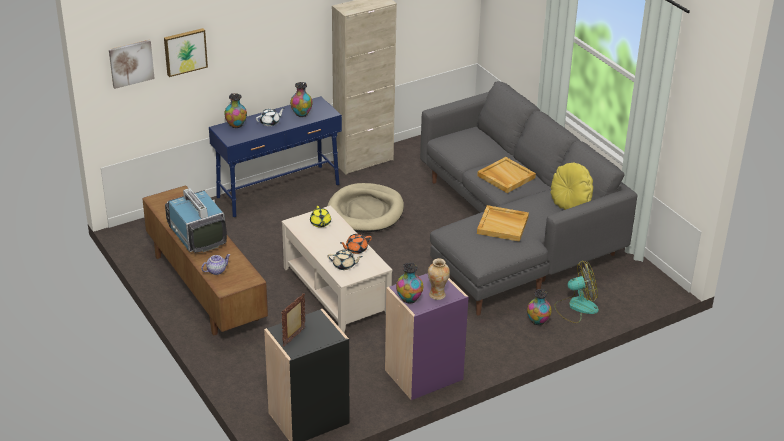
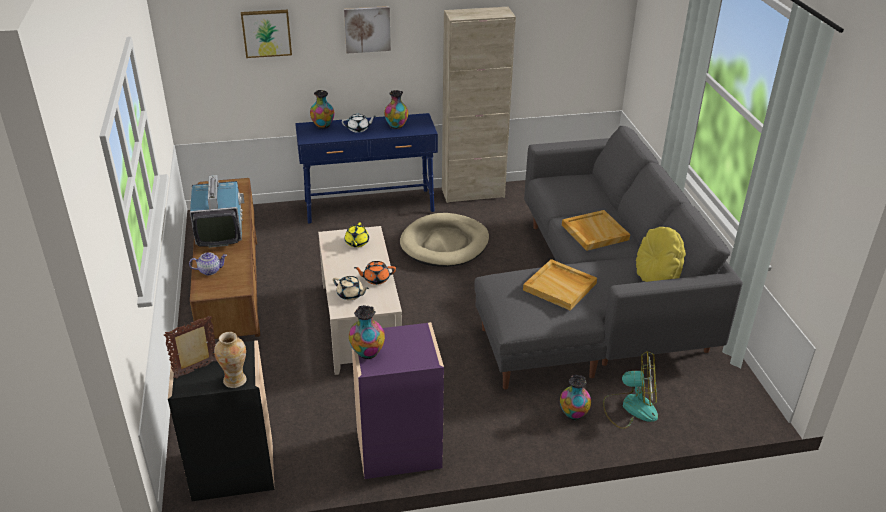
camera: 20 degrees right, 0 degrees up
picture [109,40,155,89] -> picture moved to [344,6,391,54]
vase [428,258,450,300] -> vase moved to [214,332,247,388]

